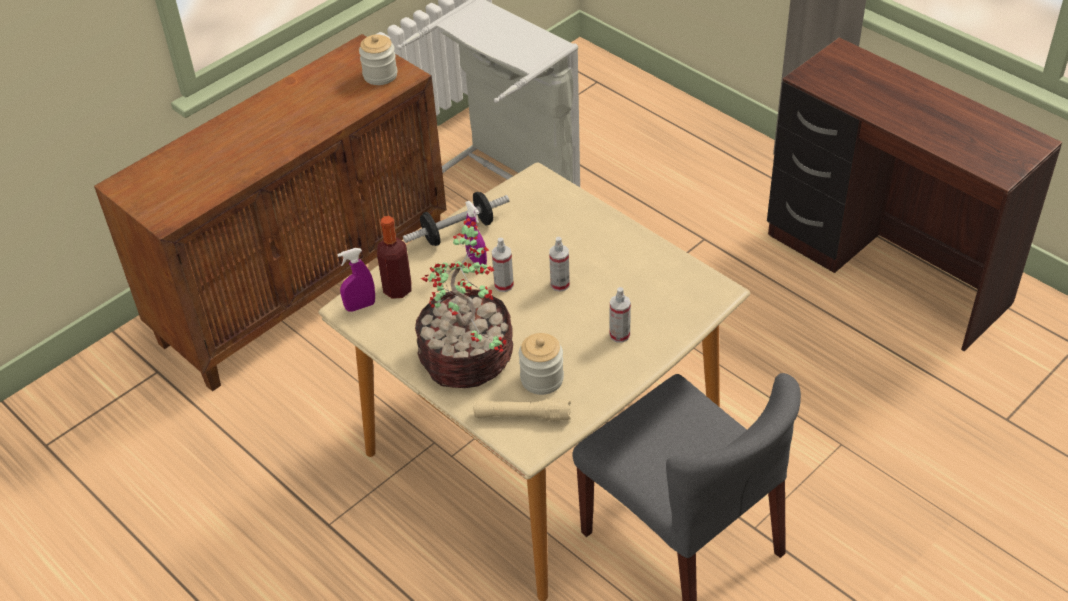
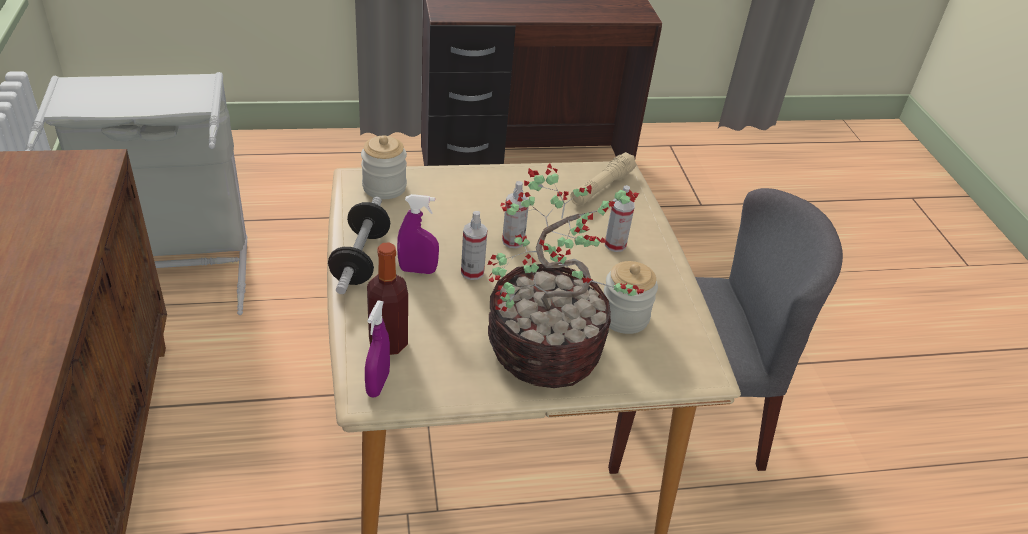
camera: 60 degrees left, 5 degrees down
jar [359,34,397,85] -> jar moved to [361,136,407,199]
beige flashlight [474,398,571,422] -> beige flashlight moved to [570,152,637,206]

